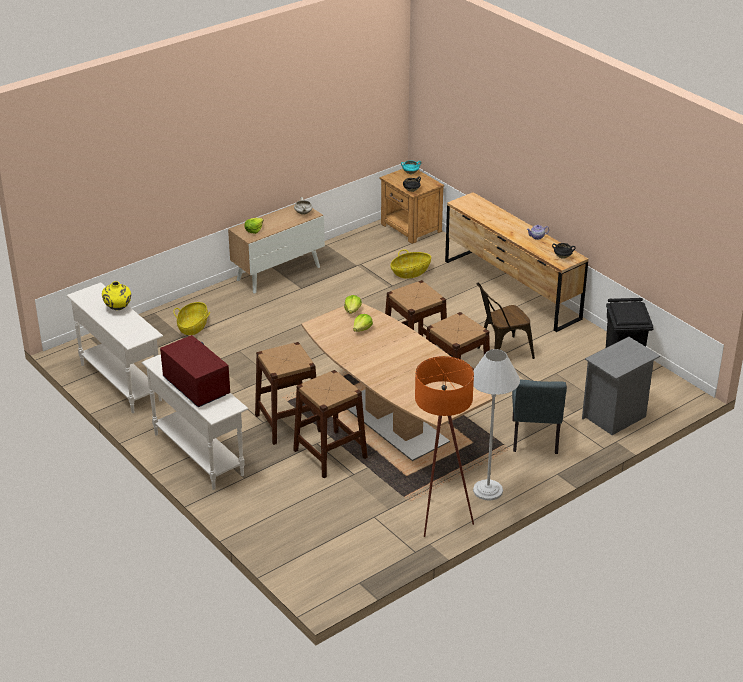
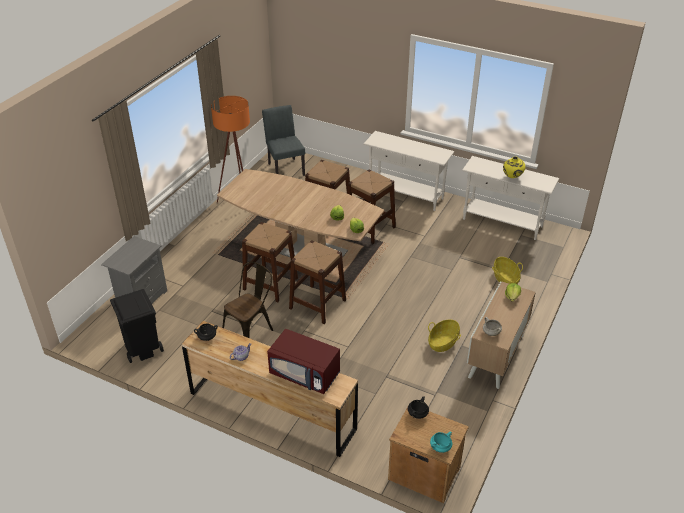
camera: 155 degrees right, 5 degrees up
red microwave [160,335,230,407] -> red microwave moved to [267,329,340,394]
basket [390,249,431,279] -> basket moved to [428,319,461,352]
white floor lamp [473,349,520,500] -> none
grey chair [512,380,567,454] -> grey chair moved to [262,105,305,176]

